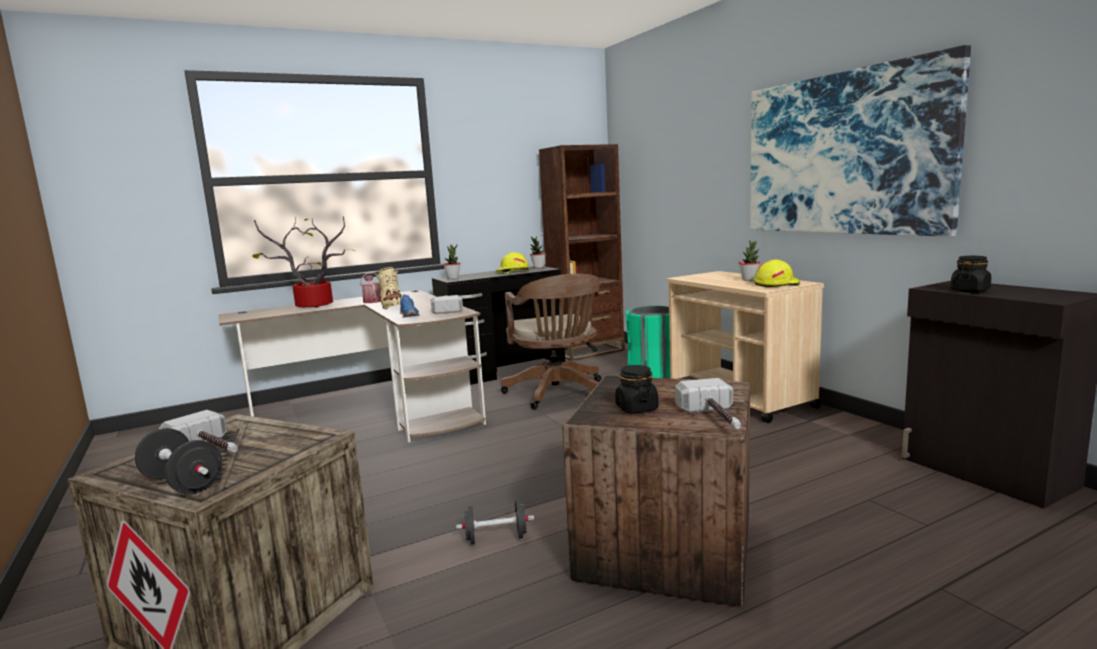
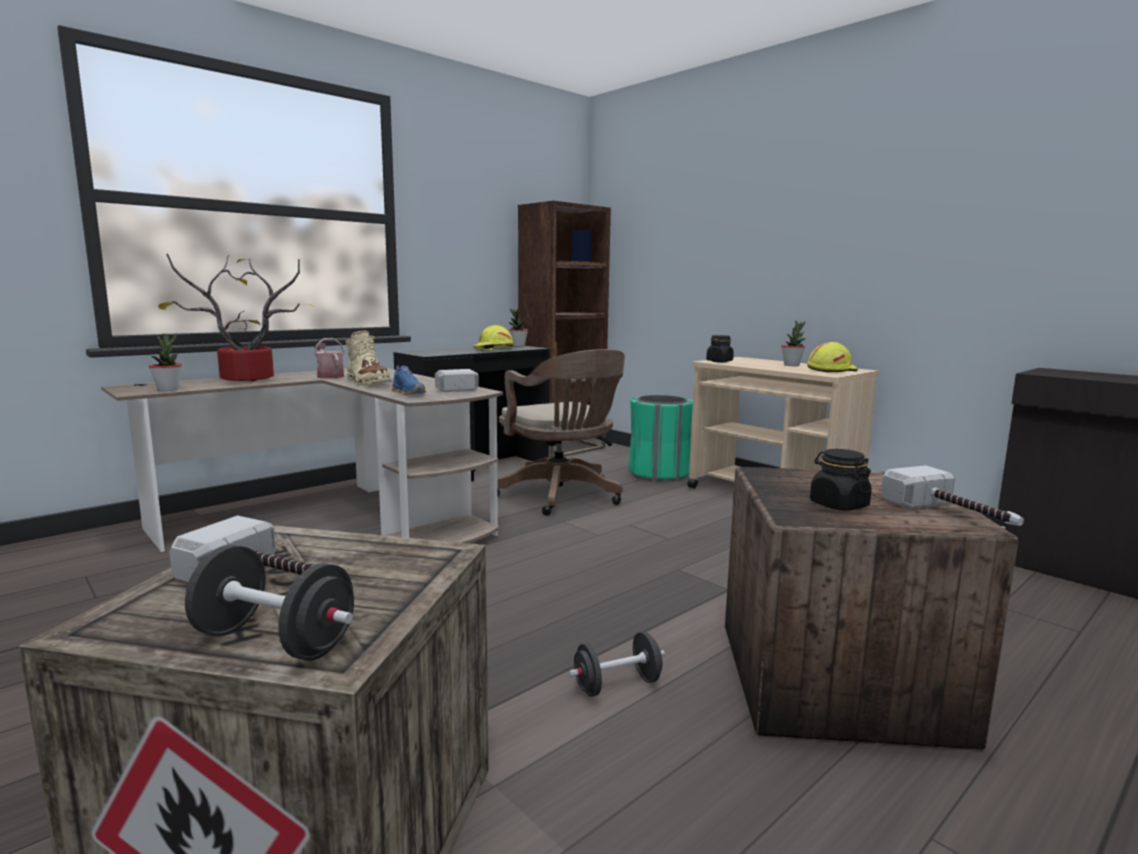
camera: 15 degrees left, 0 degrees up
potted plant [443,244,460,279] -> potted plant moved to [148,333,182,391]
picture [750,45,971,237] -> none
black jar [950,256,991,292] -> black jar moved to [706,335,734,362]

